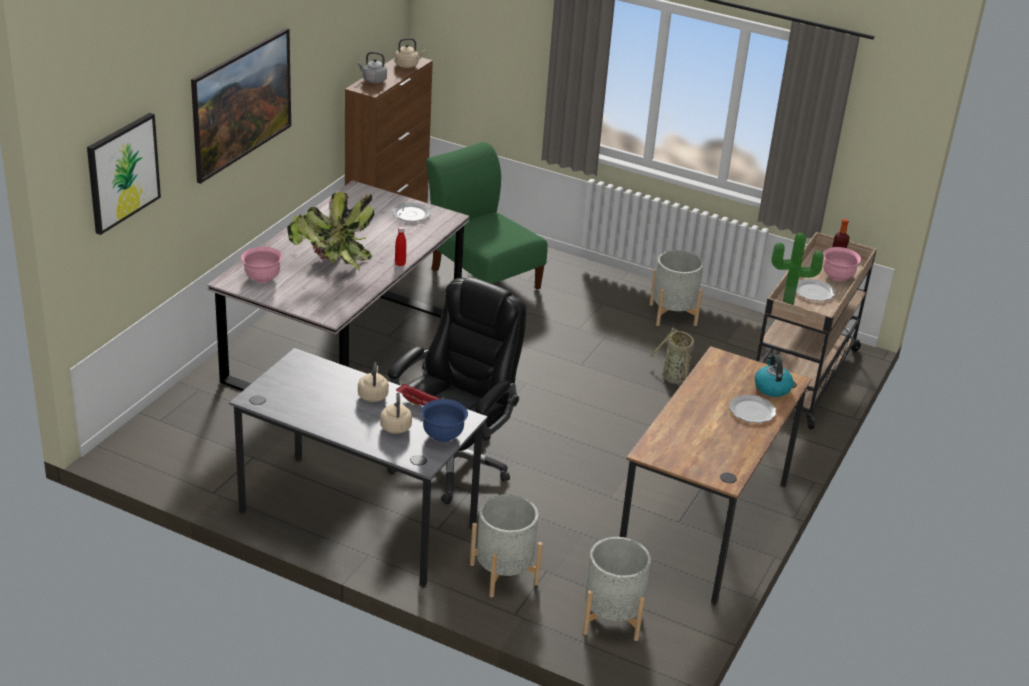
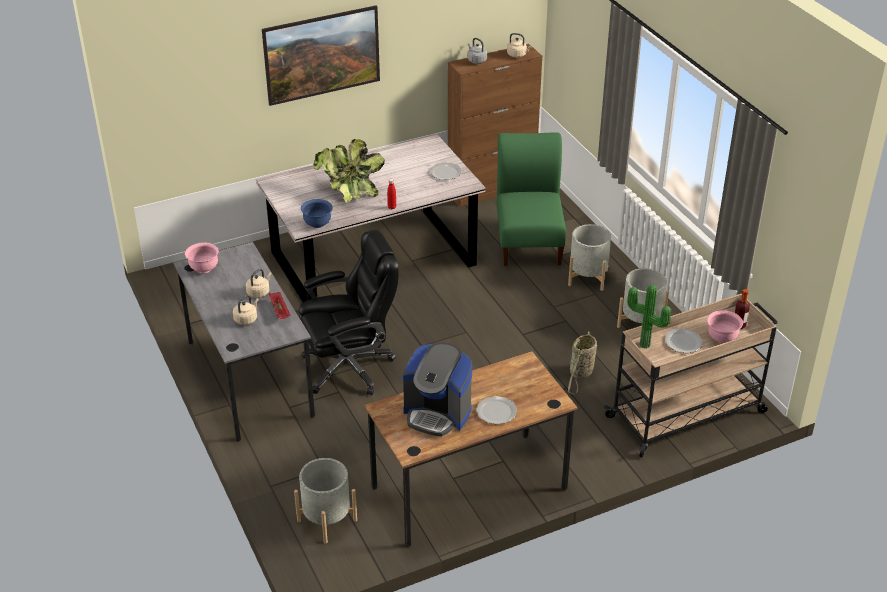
camera: 40 degrees right, 5 degrees up
picture [87,113,161,235] -> none
pink bowl [241,247,282,283] -> pink bowl moved to [185,242,219,273]
blue bowl [421,399,468,442] -> blue bowl moved to [301,199,333,228]
grey planter [470,494,543,598] -> grey planter moved to [568,224,611,291]
kettle [755,355,793,397] -> none
none -> coffee machine [403,342,472,436]

